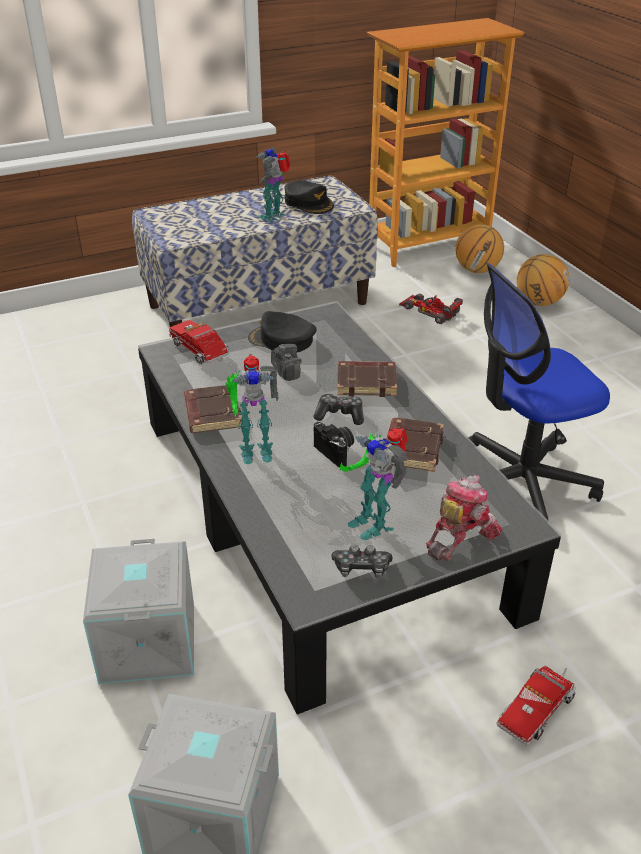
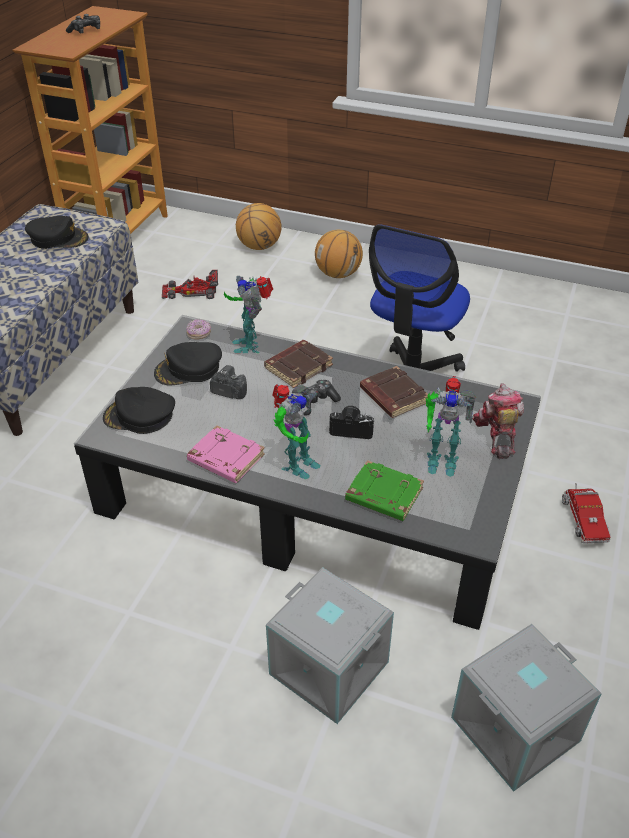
camera: 45 degrees left, 5 degrees up
toy truck [169,320,229,365] -> black cap [103,387,175,434]
brown book [184,385,242,433] -> pink book [187,425,265,483]
toy robot [256,147,290,223] -> toy robot moved to [224,275,273,353]
game controller [331,545,393,578] -> game controller moved to [66,14,100,34]
basketball [455,224,504,273] -> basketball moved to [315,230,363,278]
none -> donut [186,319,211,339]
none -> green book [345,460,424,521]

